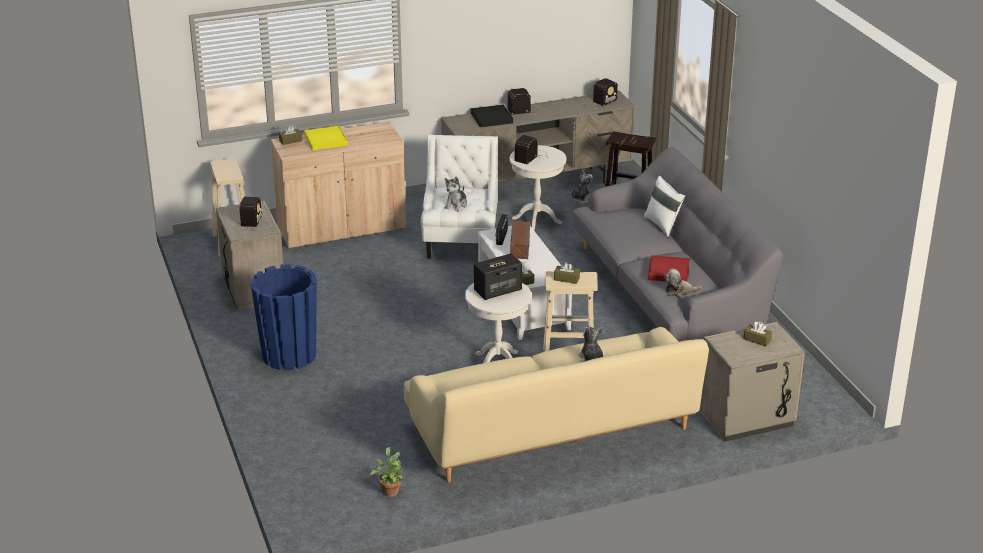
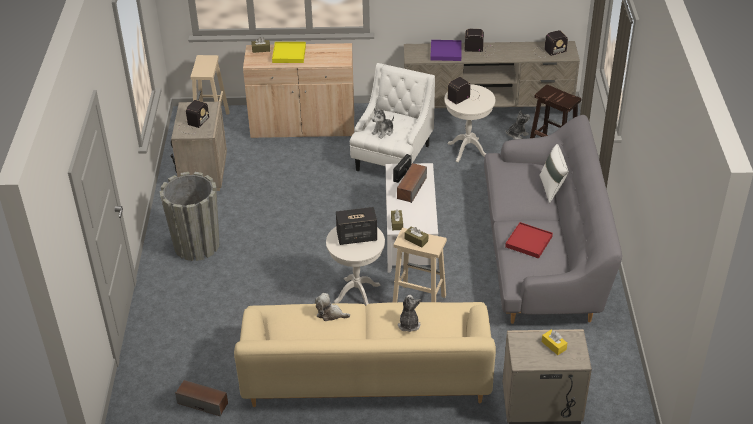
camera: 20 degrees right, 10 degrees up
blue planter [250,264,317,370] -> grey planter [159,172,219,261]
potted plant [370,447,403,497] -> speaker [175,380,228,416]
black tray [471,105,513,127] -> purple tray [430,40,462,61]
plush toy [664,269,702,297] -> plush toy moved to [315,293,350,321]
brown tissue box [743,321,772,347] -> yellow tissue box [542,330,567,355]

